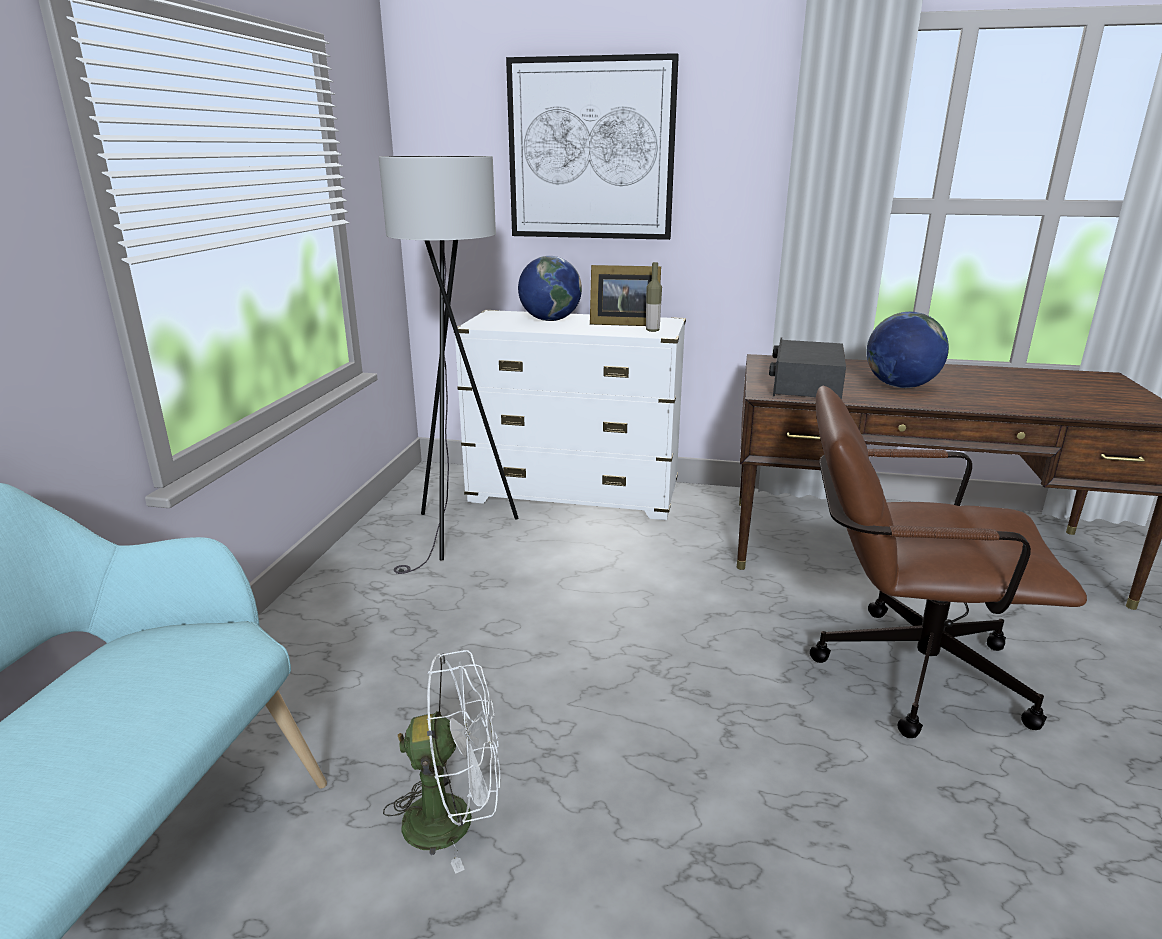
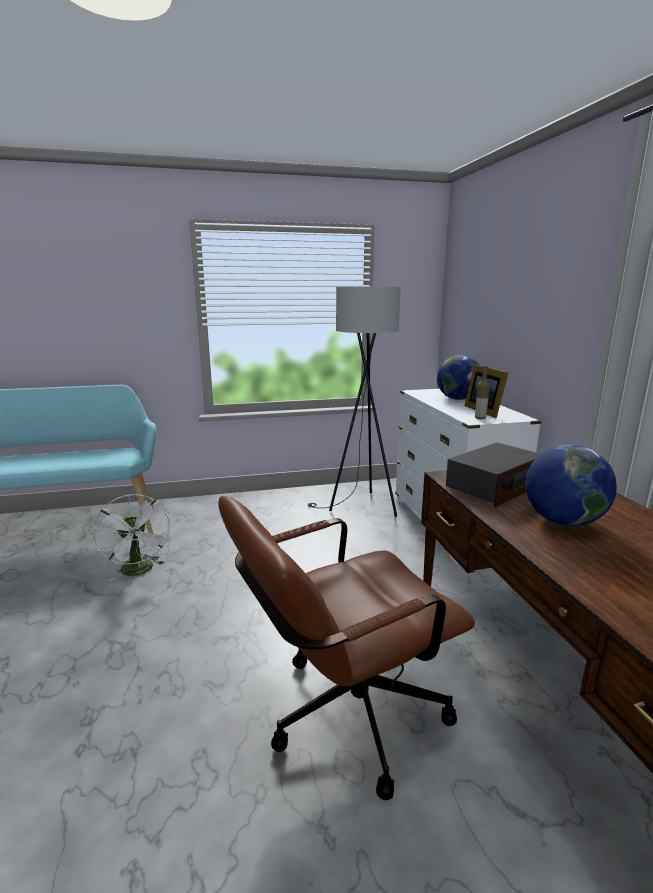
camera: 65 degrees right, 5 degrees down
picture [506,53,679,240] -> none
radio [769,337,846,399] -> radio turned 150 degrees clockwise [446,443,540,507]
brown office chair [810,386,1087,738] -> brown office chair turned 105 degrees counterclockwise [219,496,475,800]

